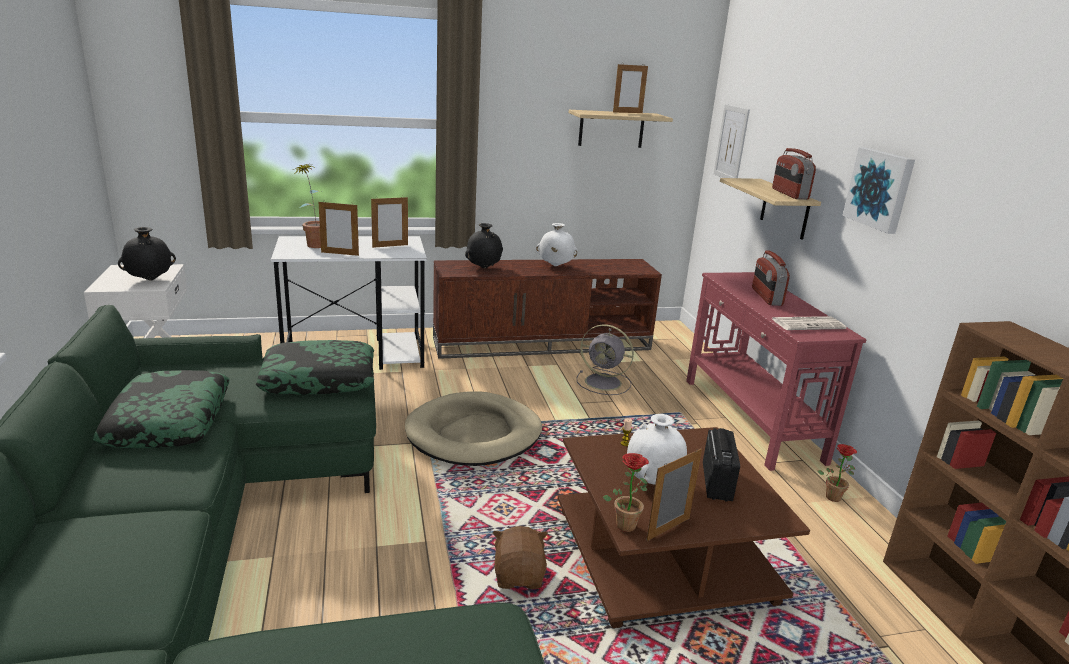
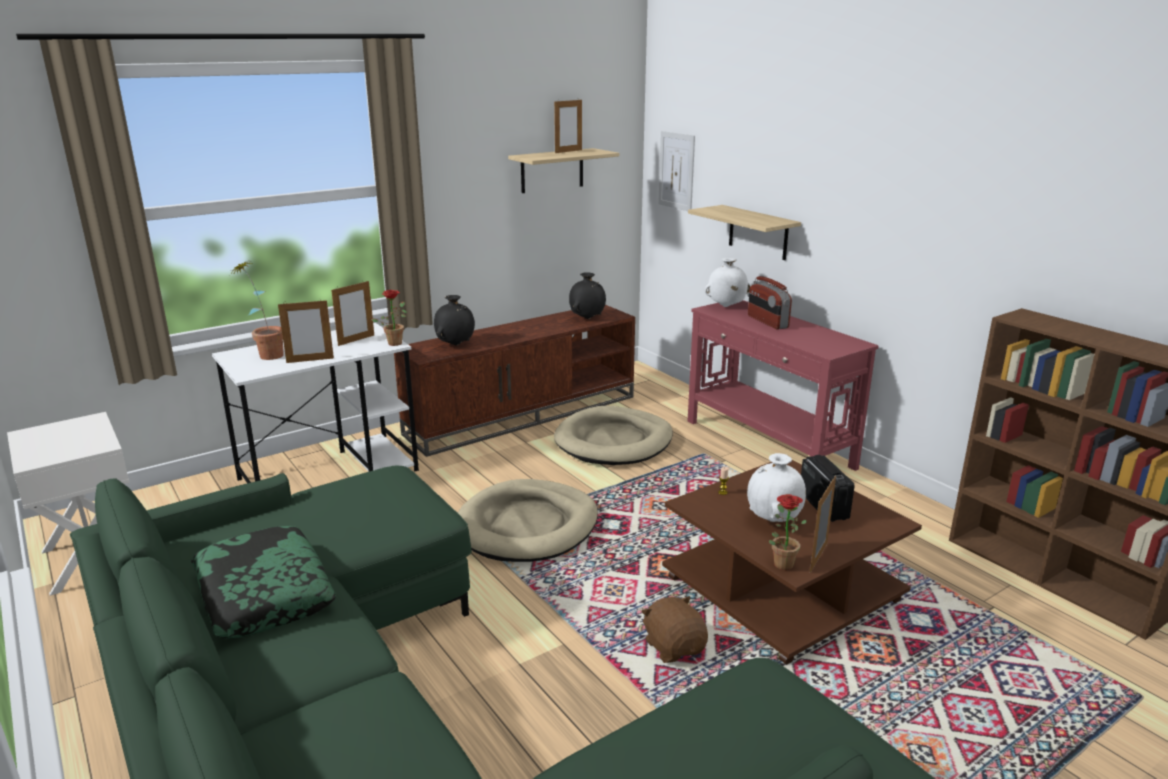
camera: 20 degrees left, 0 degrees up
black vase [118,227,176,281] -> black vase moved to [569,272,606,319]
pillow [256,340,374,395] -> none
white vase [536,223,578,266] -> white vase moved to [705,258,750,307]
grey fan [577,324,634,395] -> beige dog bed [554,406,673,465]
radio [772,148,816,200] -> none
newspaper [772,316,846,330] -> none
potted plant [818,444,857,502] -> potted plant moved to [371,290,407,346]
picture [842,147,915,234] -> none

